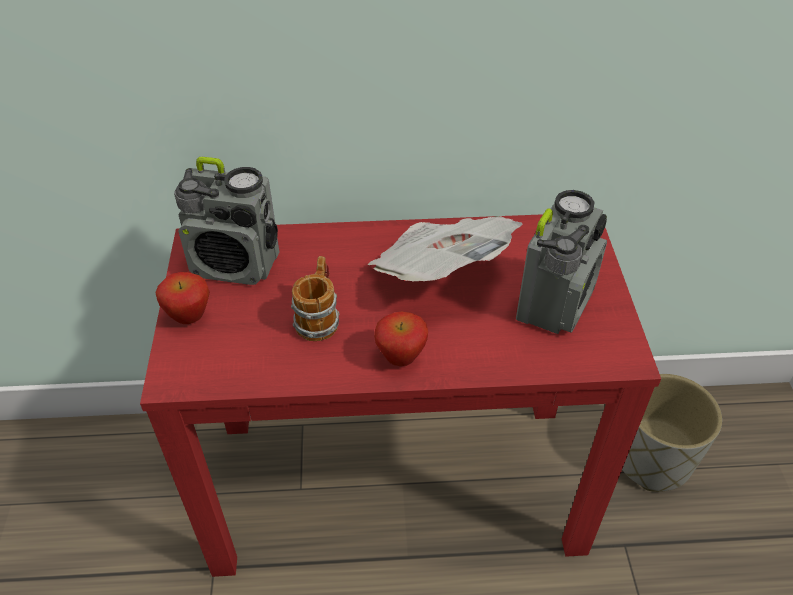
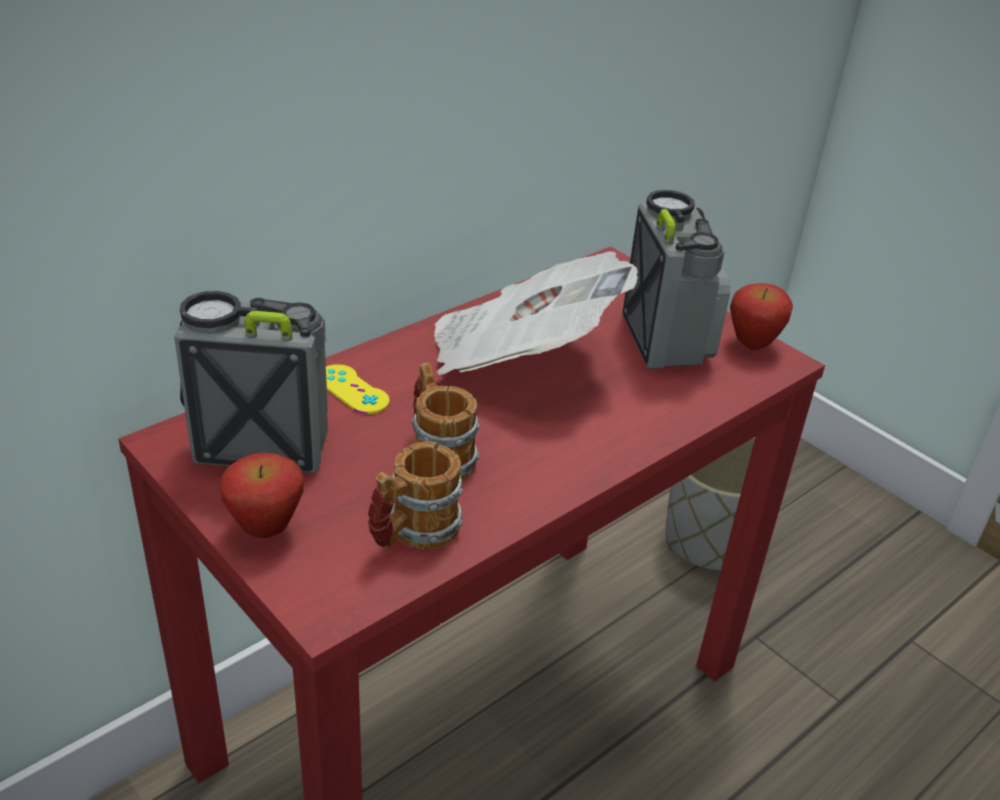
camera: 40 degrees left, 10 degrees down
radio [174,157,279,285] -> radio turned 150 degrees counterclockwise [174,291,328,474]
apple [374,312,428,366] -> apple moved to [730,283,793,350]
none -> yellow game controller [326,364,389,414]
none -> mug [368,441,463,549]

